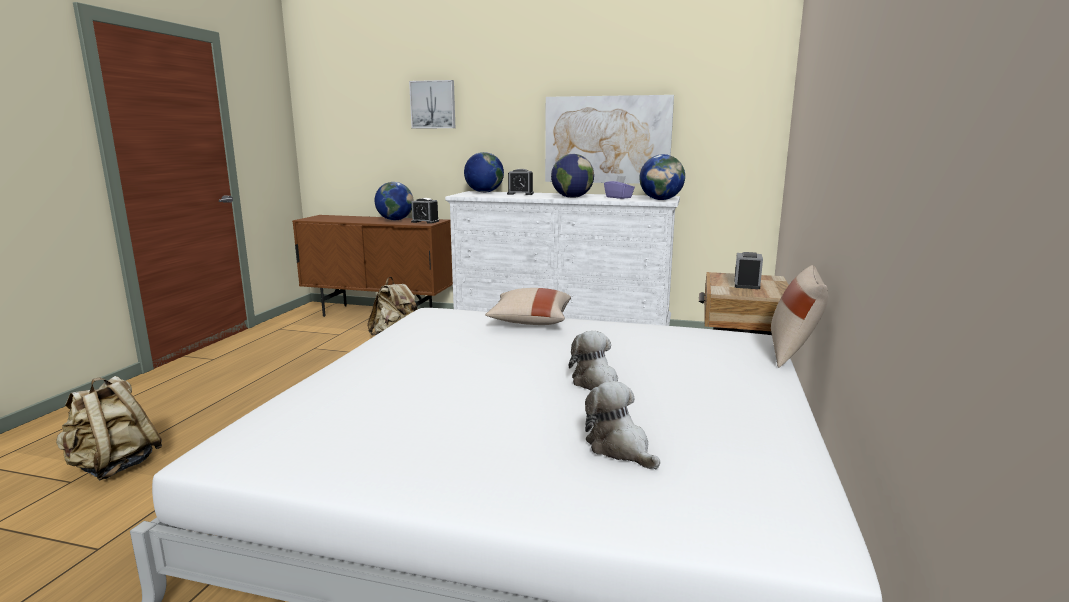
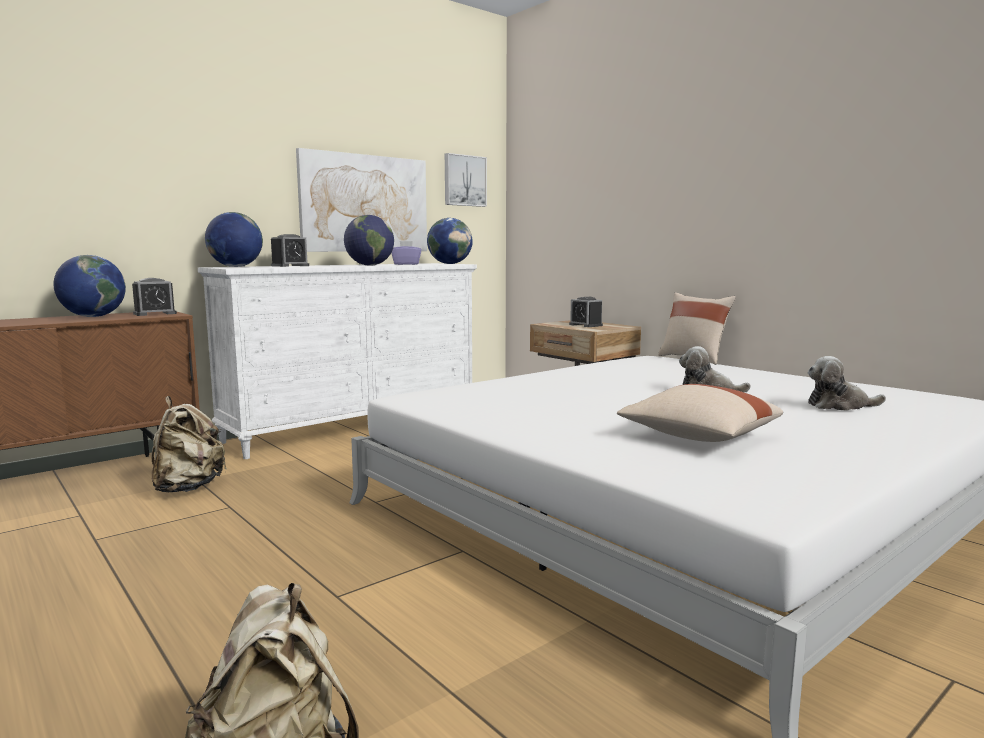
camera: 55 degrees left, 5 degrees down
picture [409,80,455,128] -> picture moved to [445,153,487,207]
beige pillow [485,288,571,325] -> beige pillow moved to [617,384,783,442]

